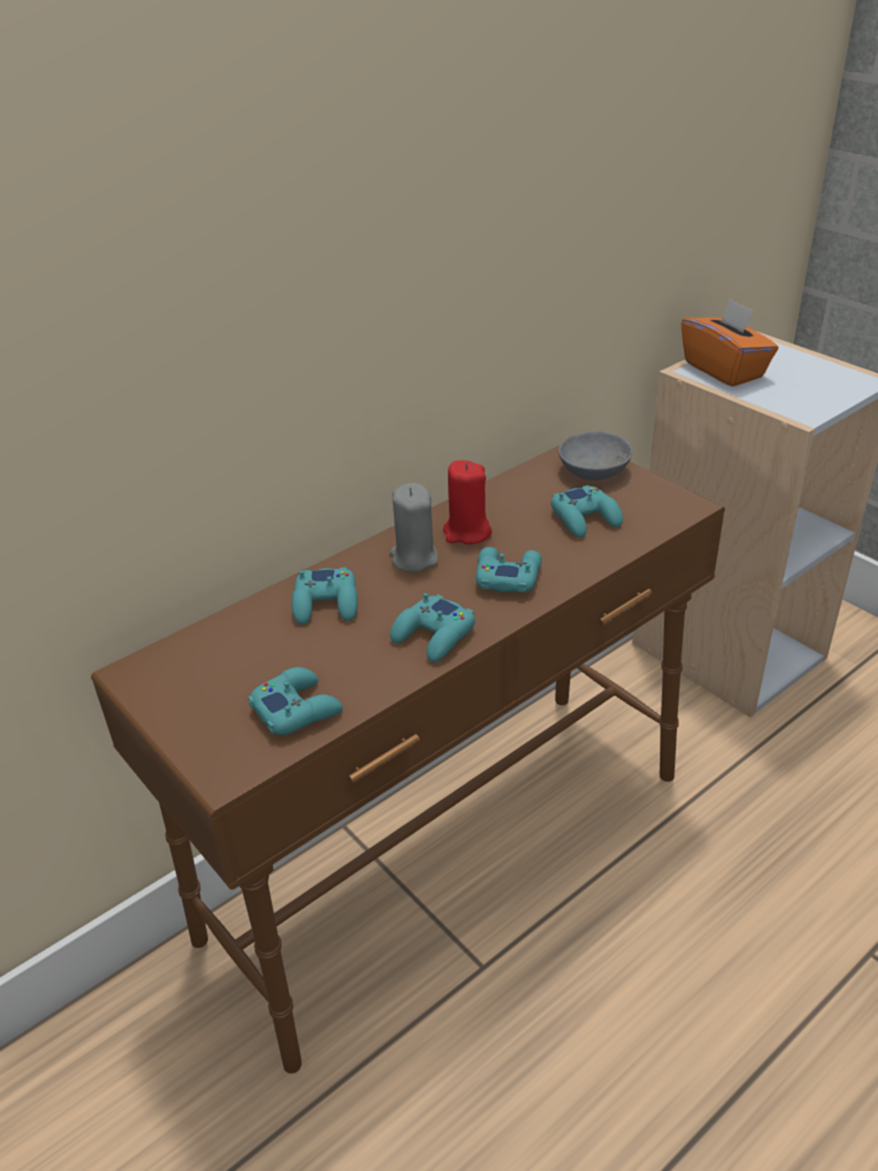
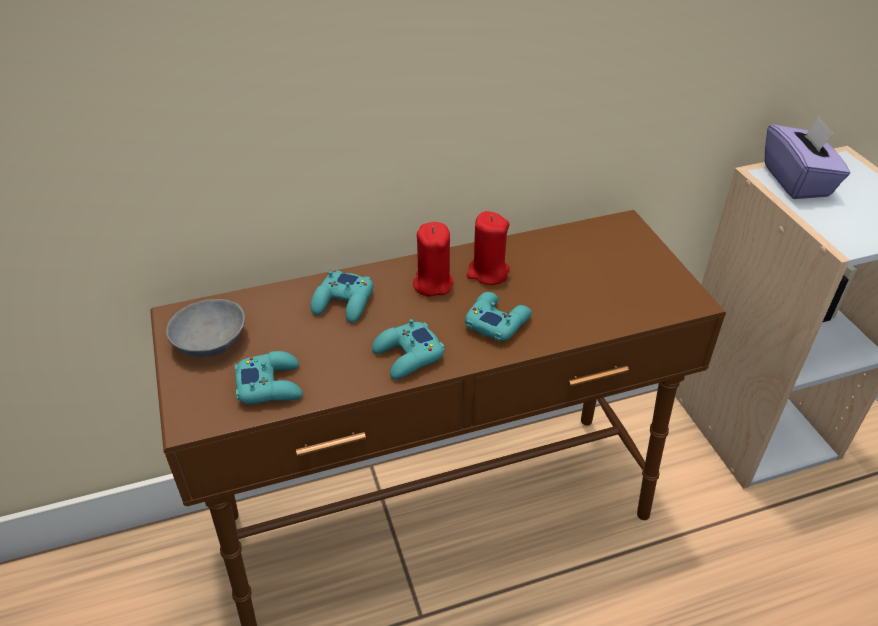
camera: 20 degrees right, 5 degrees up
grey candle [390,483,438,572] -> red candle [413,222,453,297]
turquoise game controller [551,485,623,538] -> none
grey bowl [559,431,632,480] -> grey bowl moved to [166,299,245,357]
orange tissue box [681,298,779,387] -> purple tissue box [764,115,850,199]

